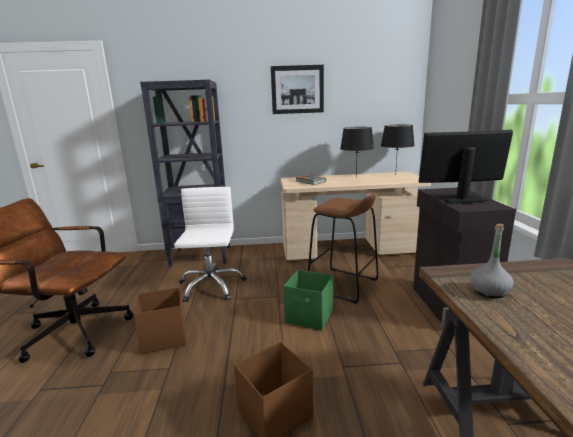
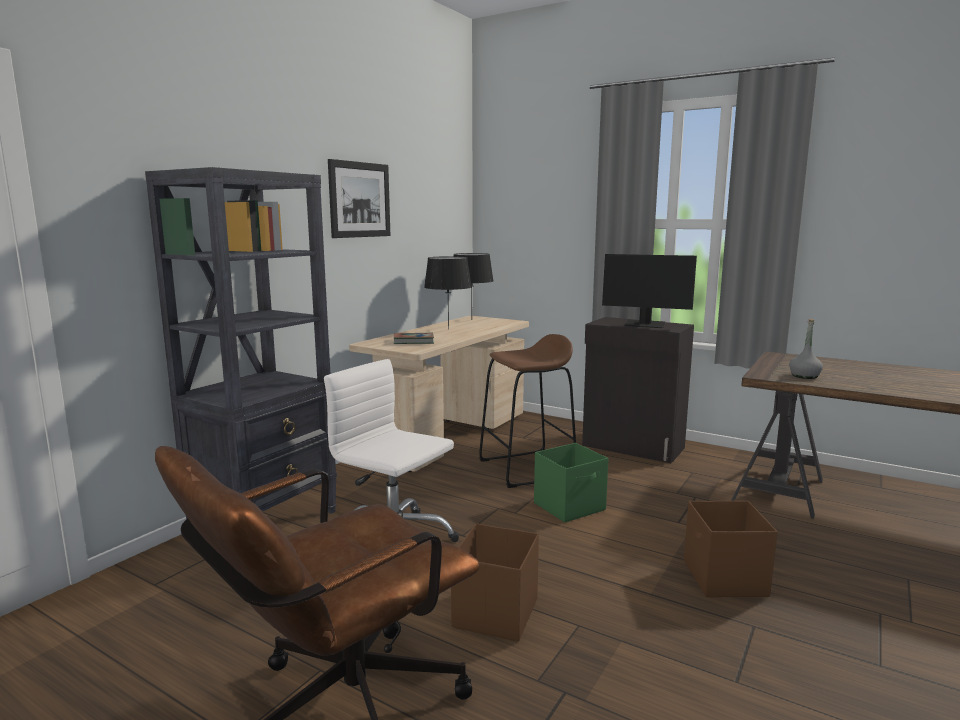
camera: 55 degrees left, 5 degrees down
monitor [419,130,513,204] -> monitor turned 105 degrees counterclockwise [602,254,697,328]

